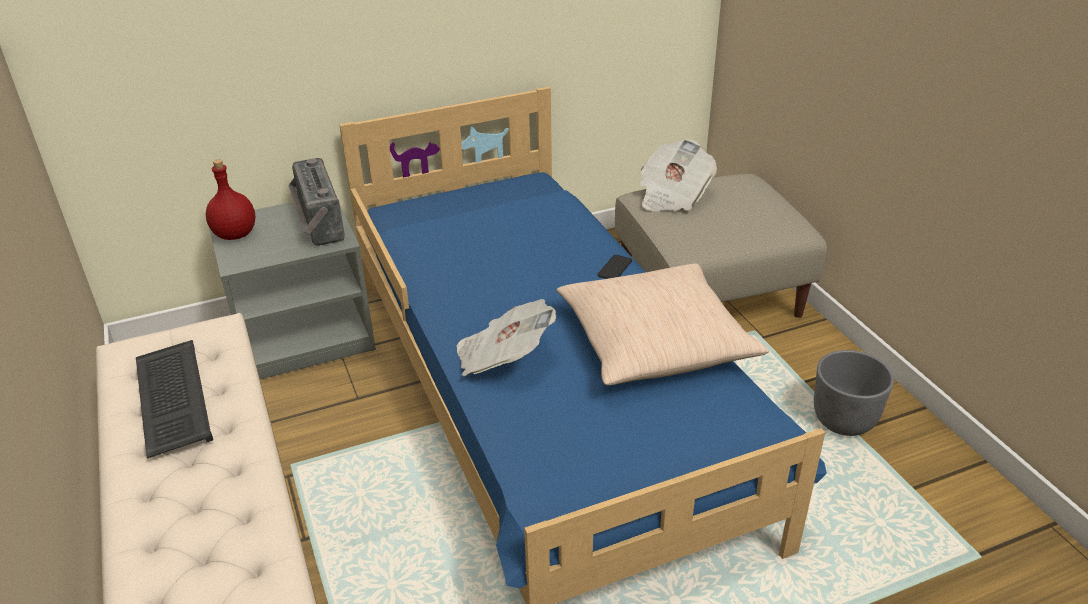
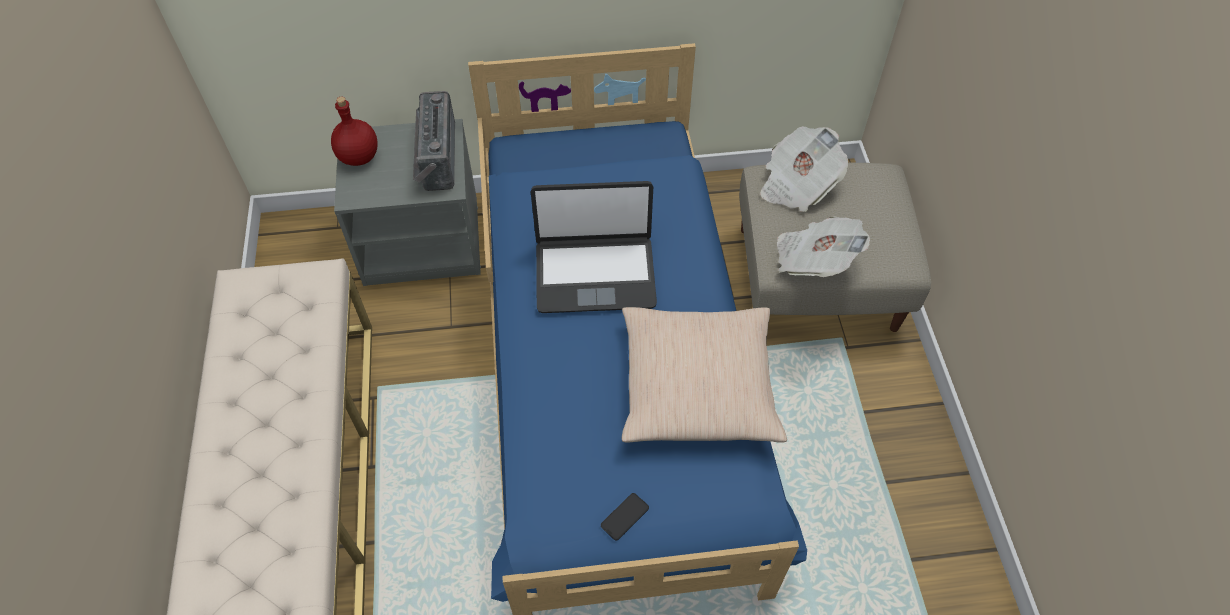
camera: 15 degrees right, 20 degrees up
keyboard [136,340,213,459] -> none
newspaper [456,299,556,376] -> newspaper moved to [777,216,870,277]
phone [597,255,632,279] -> phone moved to [601,493,649,541]
grey planter [814,350,894,436] -> none
none -> laptop [530,181,657,313]

